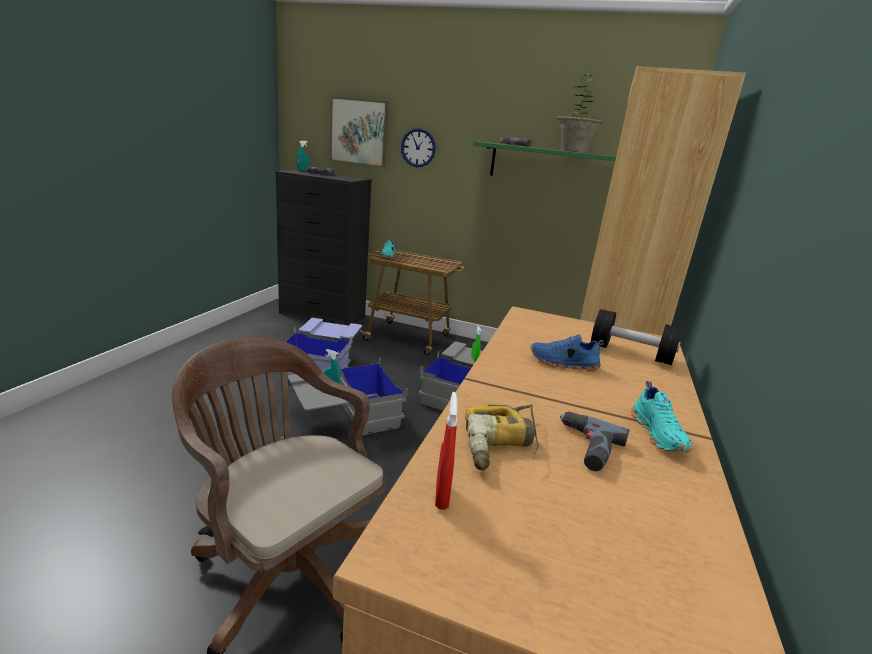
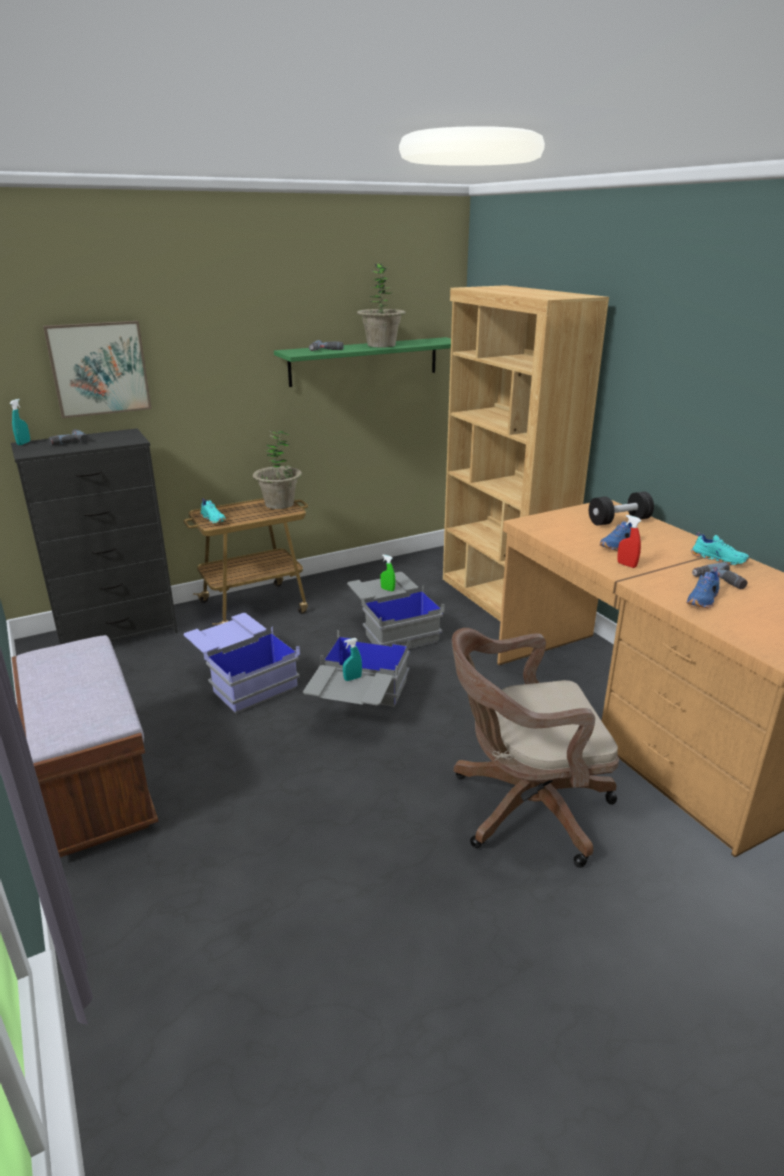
camera: 45 degrees left, 5 degrees up
wall clock [401,128,436,167] -> none
red spray bottle [435,392,457,510] -> red spray bottle moved to [617,515,641,568]
power drill [465,404,539,470] -> blue shoe [686,568,720,608]
none -> brown bench [12,635,159,857]
none -> potted plant [253,431,302,509]

